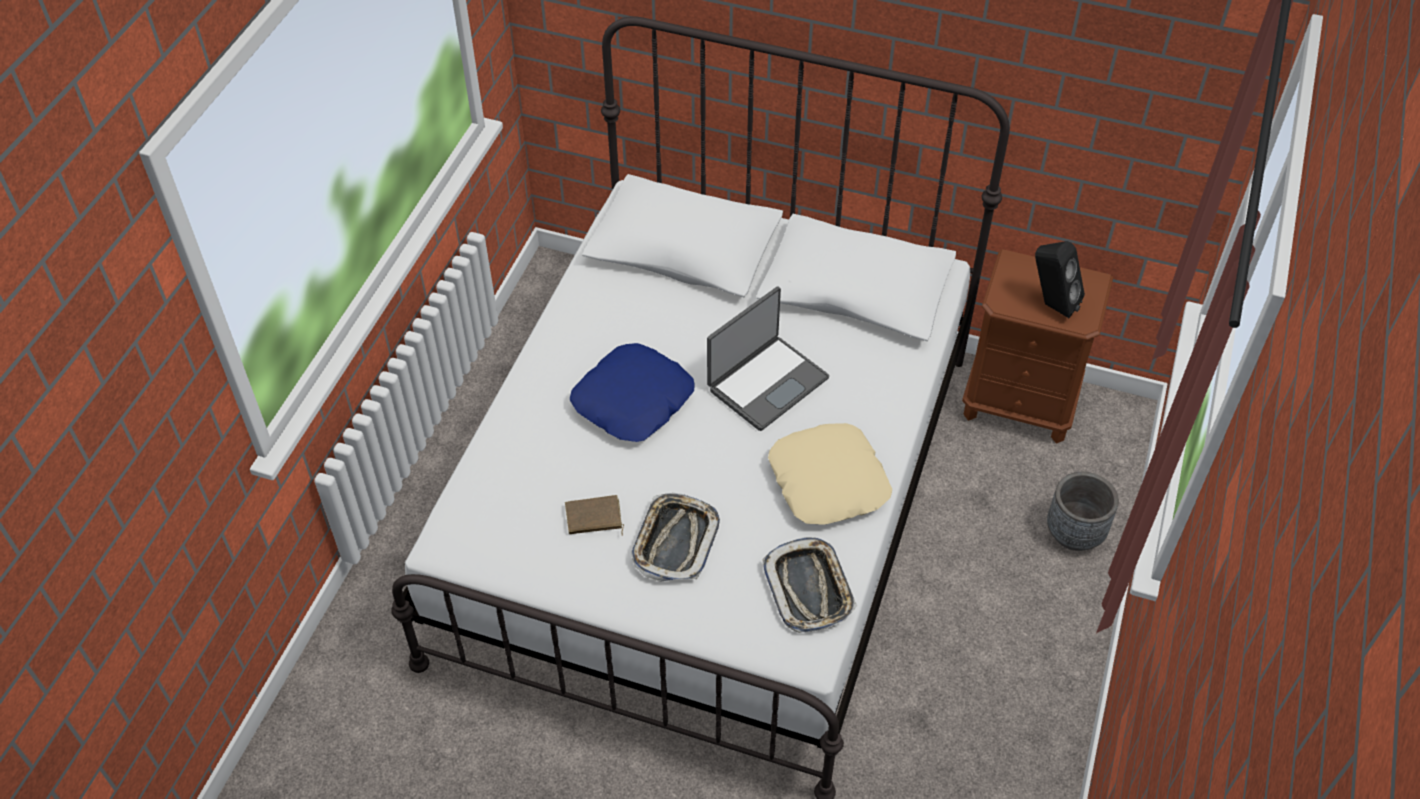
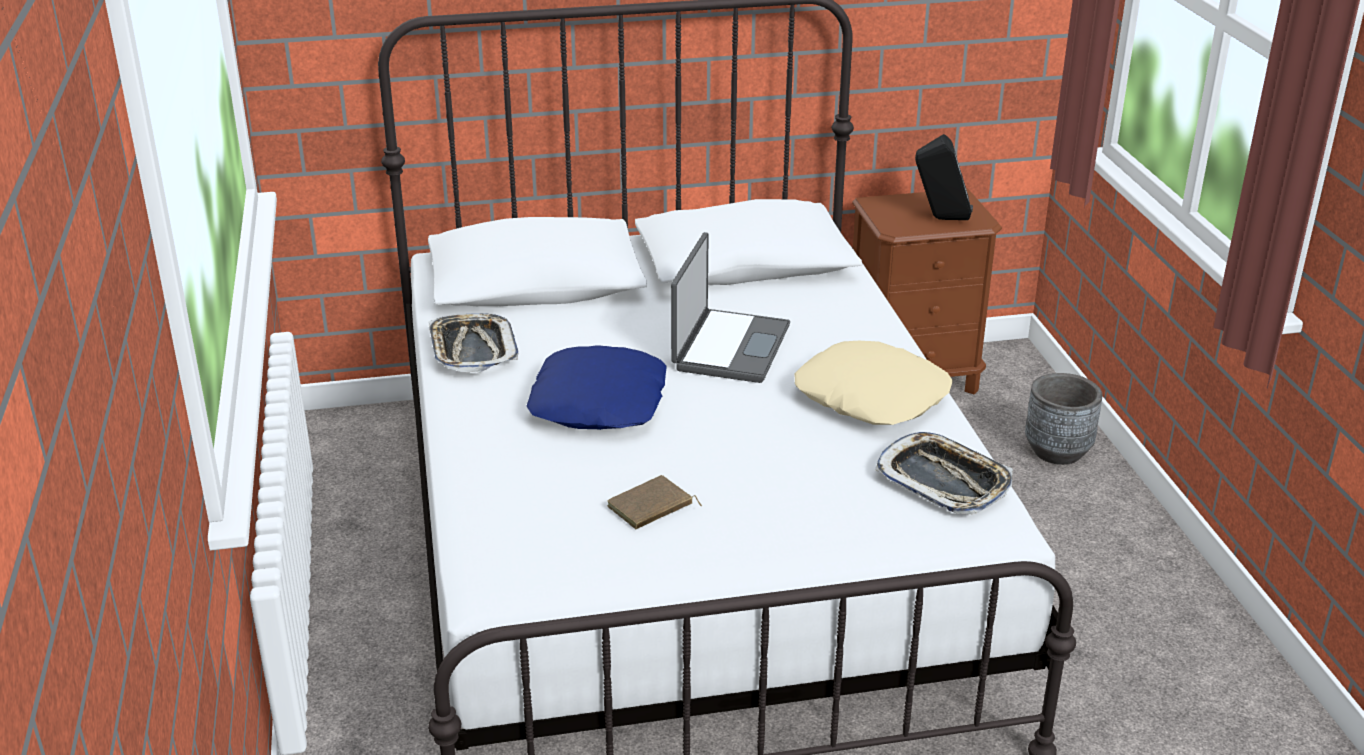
camera: 30 degrees left, 20 degrees down
tray [631,493,720,582] -> tray moved to [428,313,519,373]

